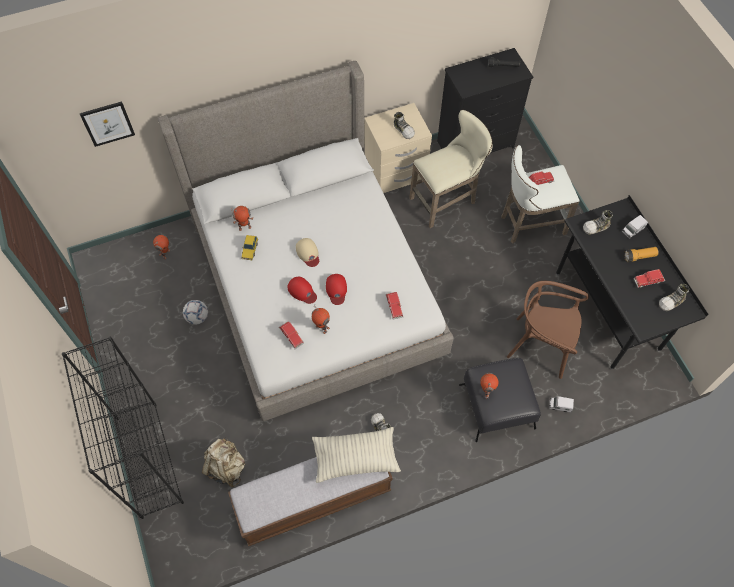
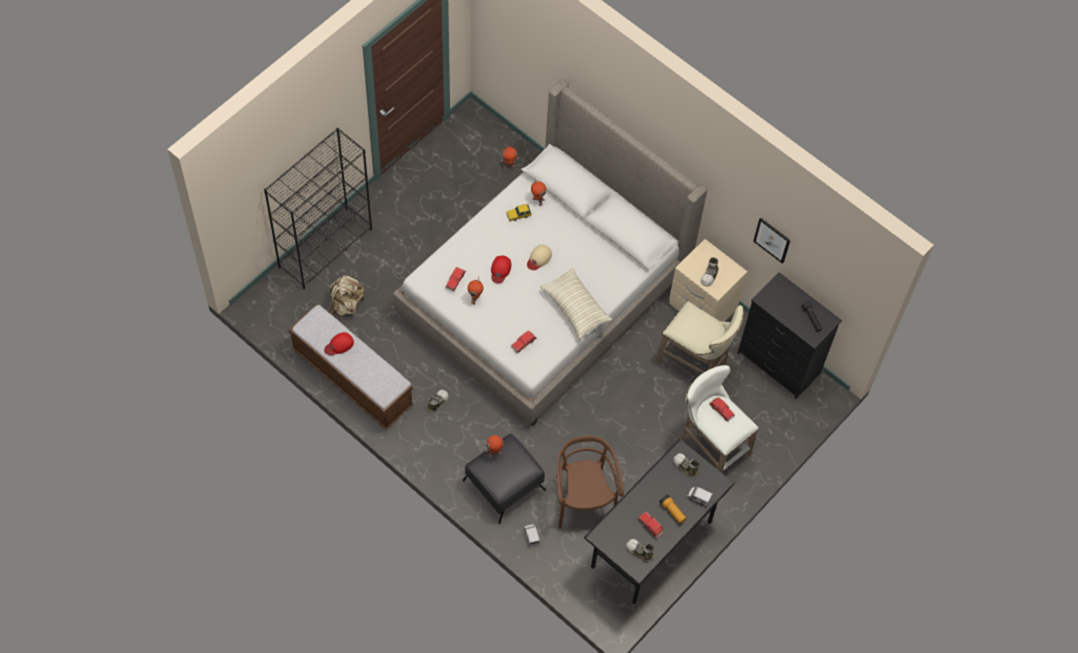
camera: 60 degrees right, 0 degrees up
picture [80,102,135,147] -> picture moved to [753,218,791,264]
football [183,300,208,325] -> none
pillow [312,427,401,483] -> pillow moved to [540,268,612,340]
red cap [326,274,347,305] -> red cap moved to [324,332,354,356]

